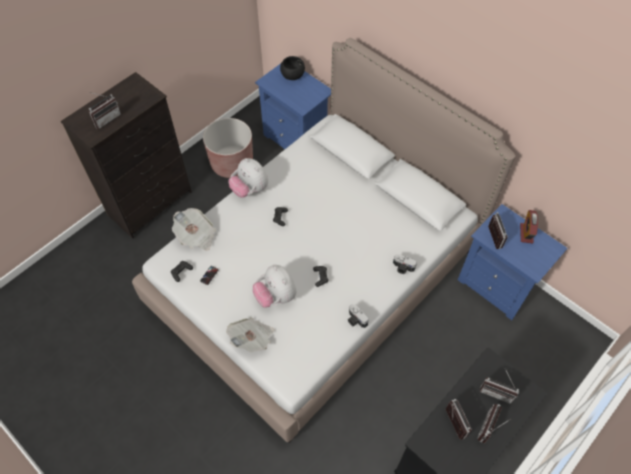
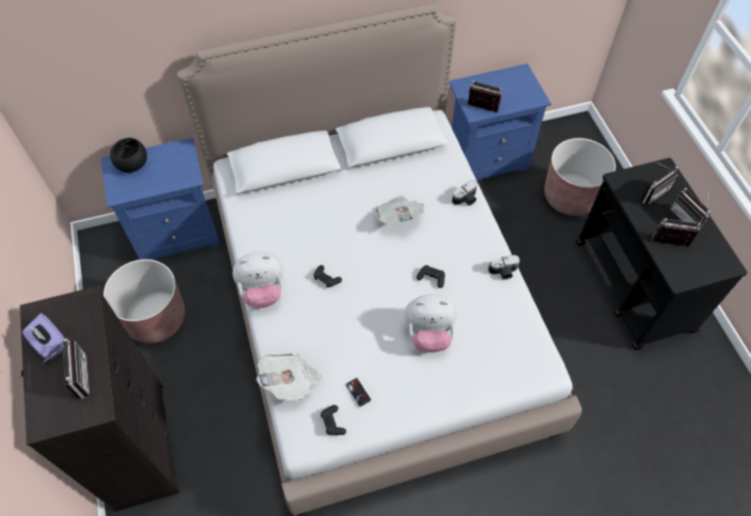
camera: 60 degrees left, 0 degrees up
newspaper [226,317,274,352] -> newspaper moved to [375,195,424,224]
alarm clock [520,210,538,243] -> none
none -> purple tissue box [22,313,65,360]
none -> brown planter [544,138,616,216]

